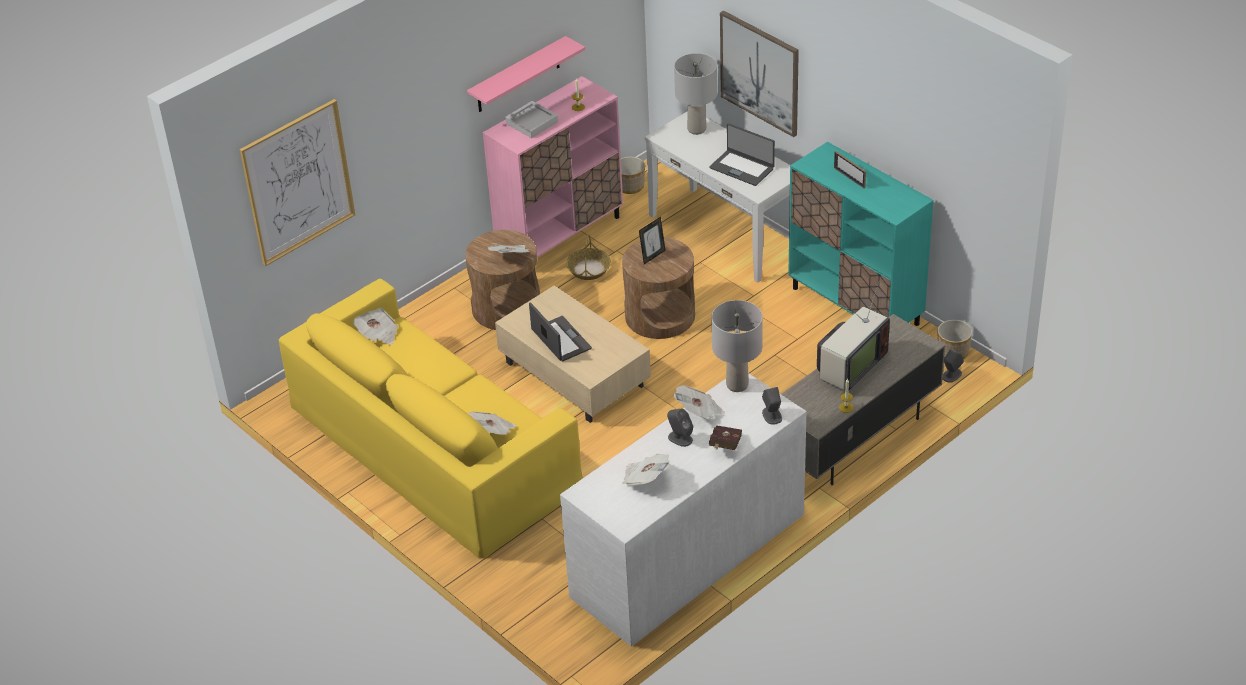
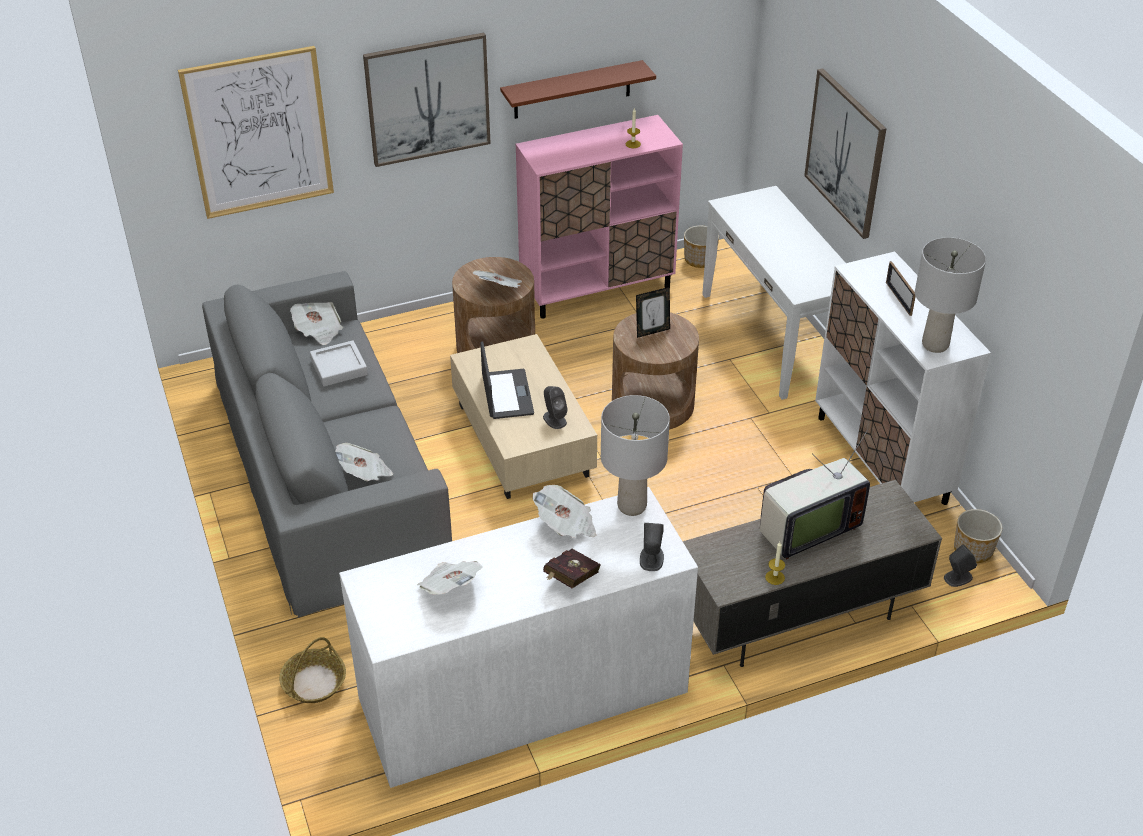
camera: 20 degrees right, 0 degrees up
yellow sofa [279,279,583,559] -> grey sofa [202,271,452,618]
pink shelf [467,36,585,112] -> brown shelf [500,60,656,119]
grey tray [506,101,558,138] -> grey tray moved to [310,340,368,387]
basket [566,235,611,280] -> basket moved to [279,637,346,703]
grey speaker [667,409,693,447] -> grey speaker moved to [543,386,568,429]
grey table lamp [674,53,717,135] -> grey table lamp moved to [915,237,986,353]
laptop [709,123,775,186] -> none
turquoise cabinet [788,142,934,326] -> white cabinet [815,252,991,505]
none -> picture [363,33,491,167]

